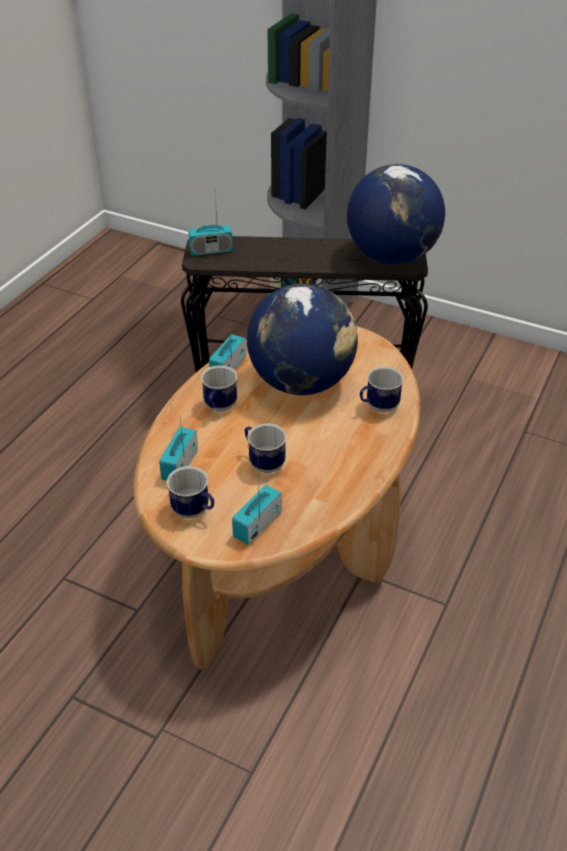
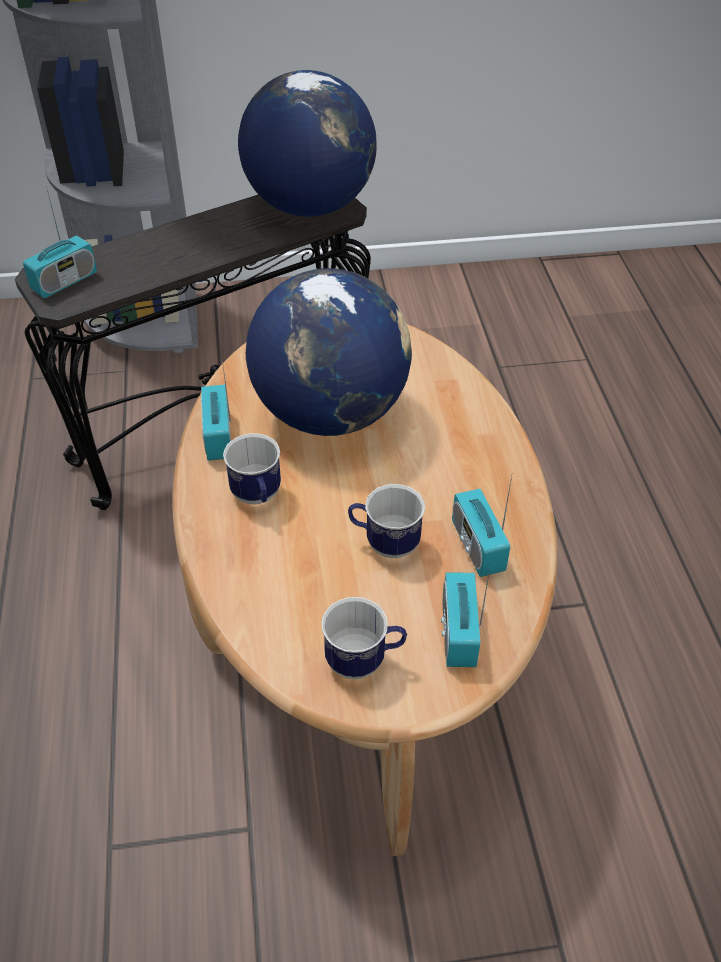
camera: 35 degrees left, 5 degrees up
radio [159,420,198,481] -> radio moved to [452,472,513,577]
mug [360,366,404,413] -> none

